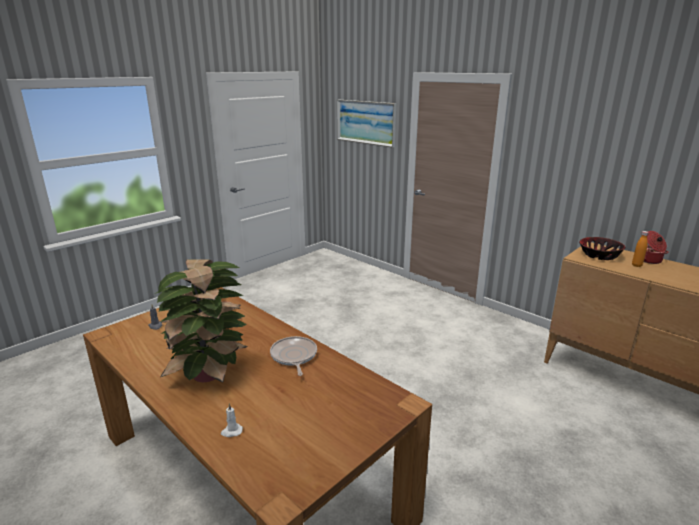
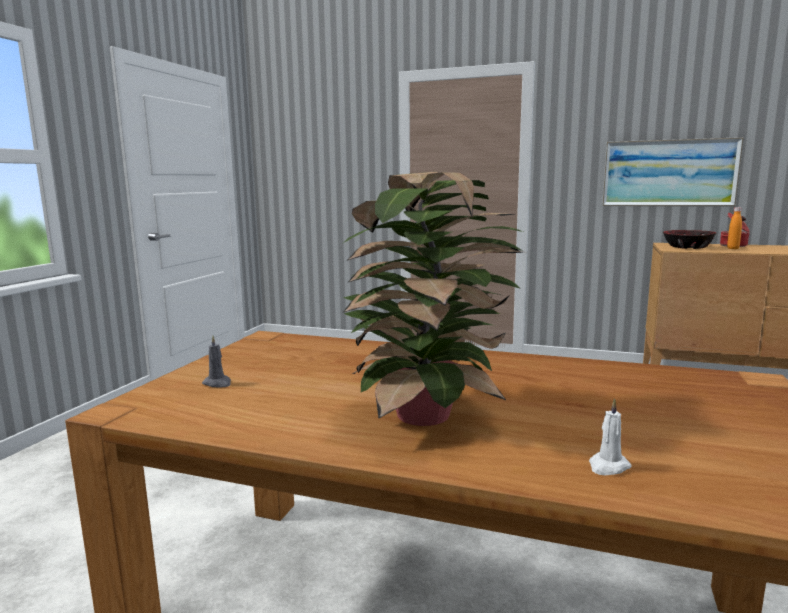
camera: 25 degrees left, 10 degrees down
frying pan [270,336,317,376] -> none
picture [337,100,396,148] -> picture moved to [602,137,744,206]

